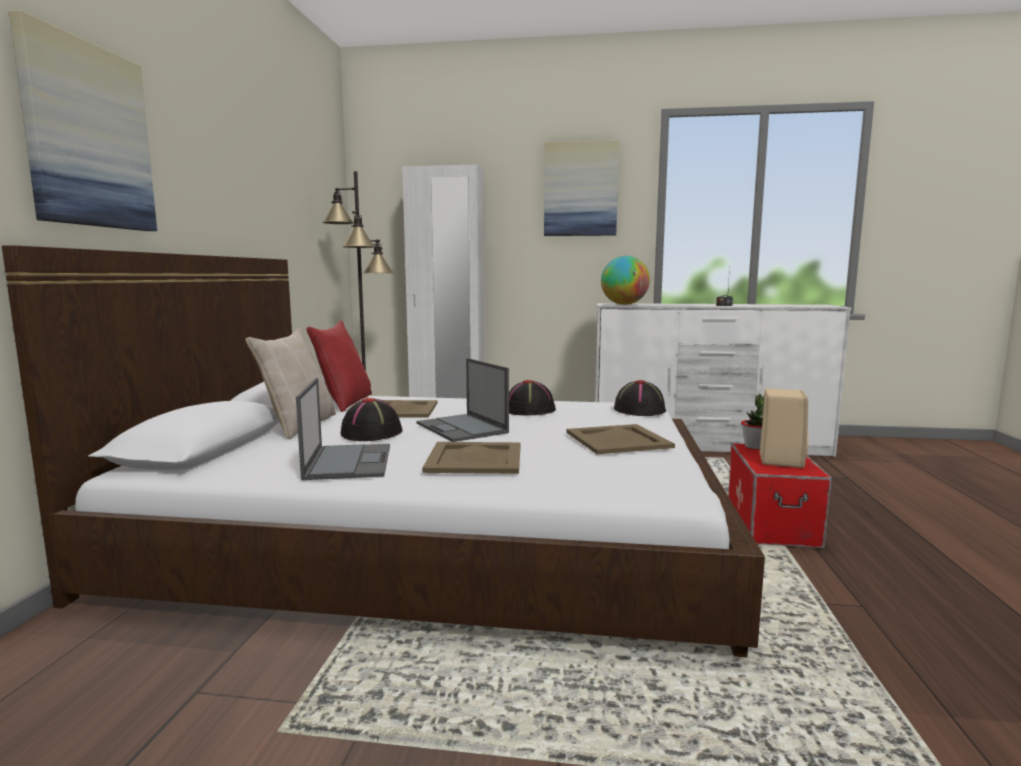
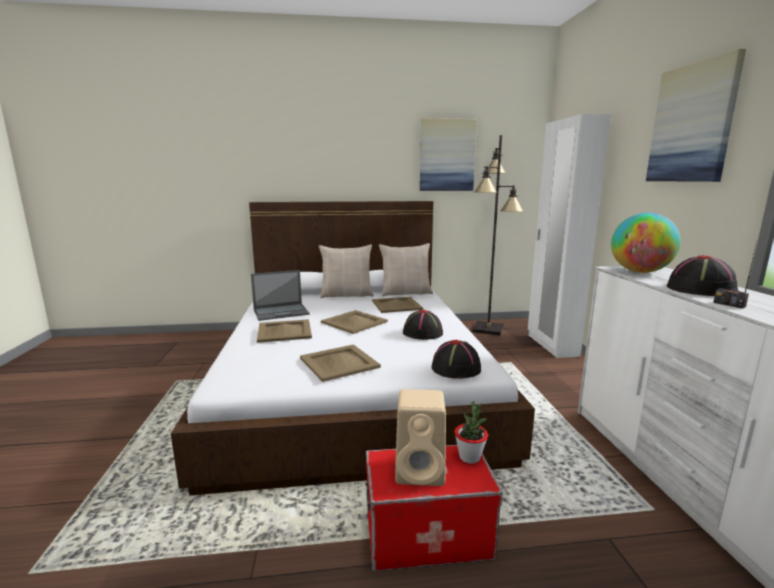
camera: 75 degrees right, 5 degrees up
picture [9,10,157,231] -> picture moved to [420,118,477,191]
red pillow [306,321,372,412] -> beige pillow [379,243,433,296]
black hat [340,398,403,441] -> black hat moved to [667,255,738,296]
laptop [416,358,509,442] -> beige tray [321,310,388,334]

